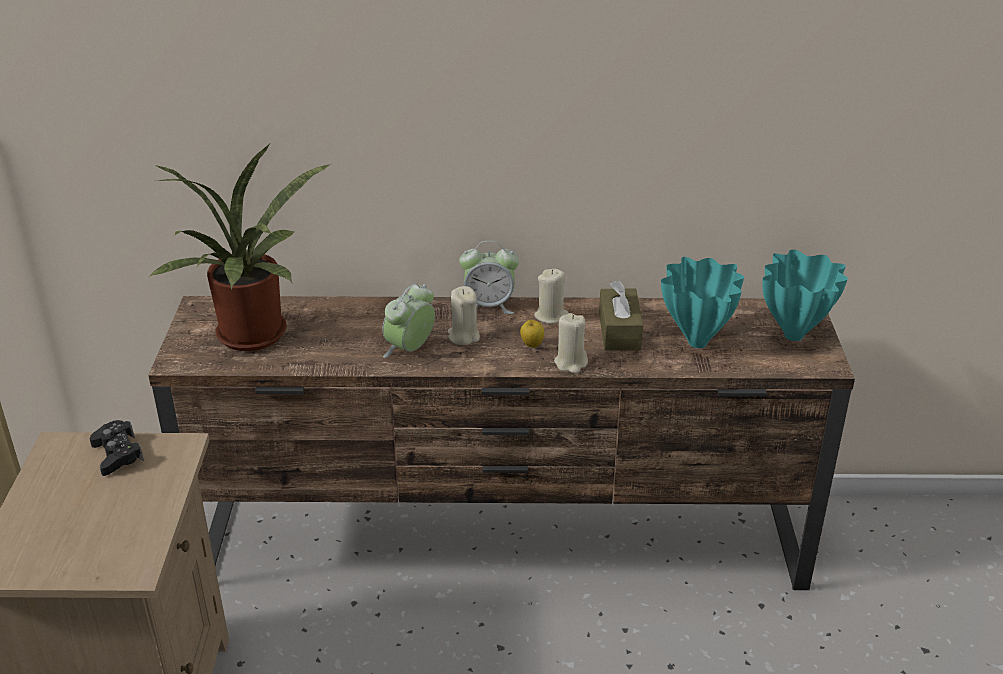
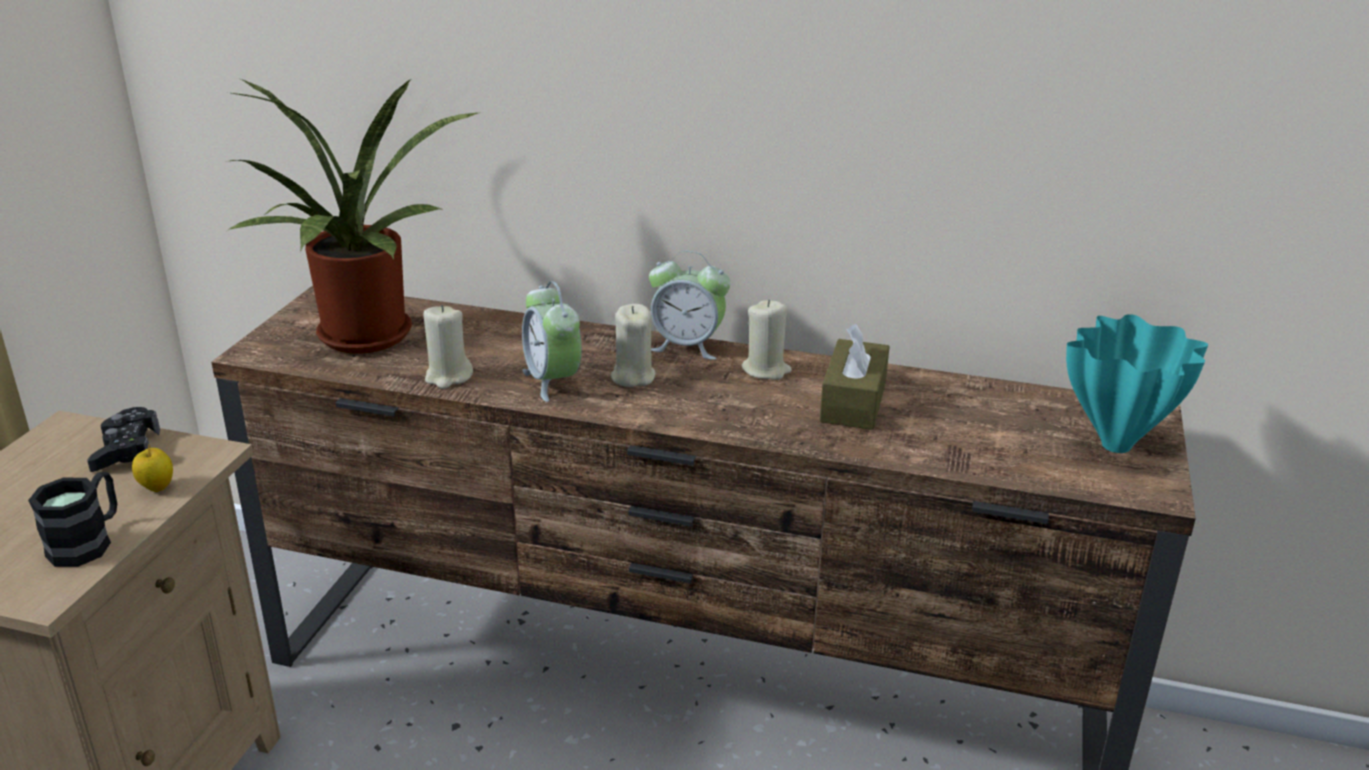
camera: 15 degrees right, 5 degrees down
alarm clock [382,284,435,358] -> alarm clock turned 75 degrees counterclockwise [522,281,582,402]
apple [520,318,544,348] -> apple moved to [132,445,173,492]
beige candle [554,313,588,373] -> beige candle moved to [423,305,473,389]
turquoise vase [661,257,744,348] -> none
none -> black mug [28,472,117,567]

